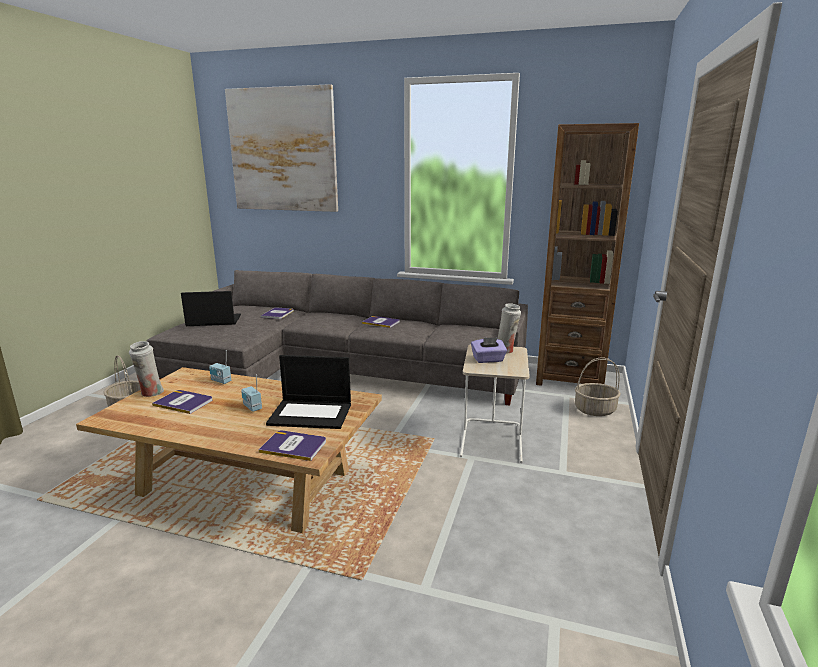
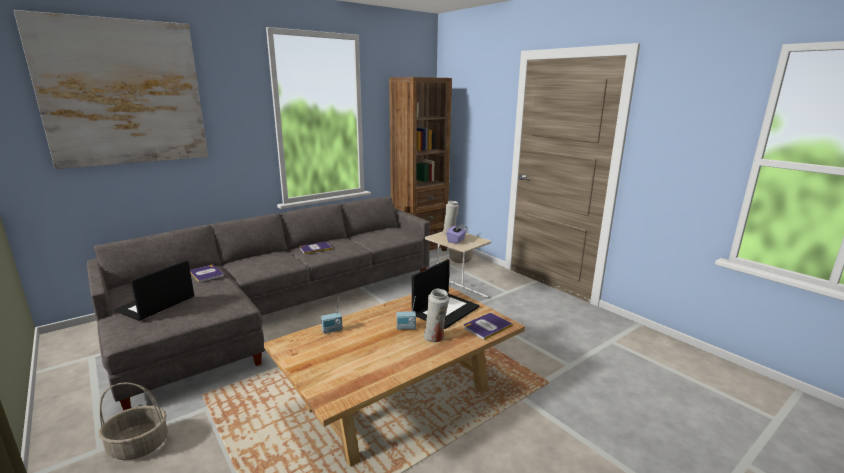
camera: 55 degrees left, 0 degrees up
white vase [129,341,164,397] -> white vase moved to [423,289,449,342]
book [152,390,212,414] -> none

